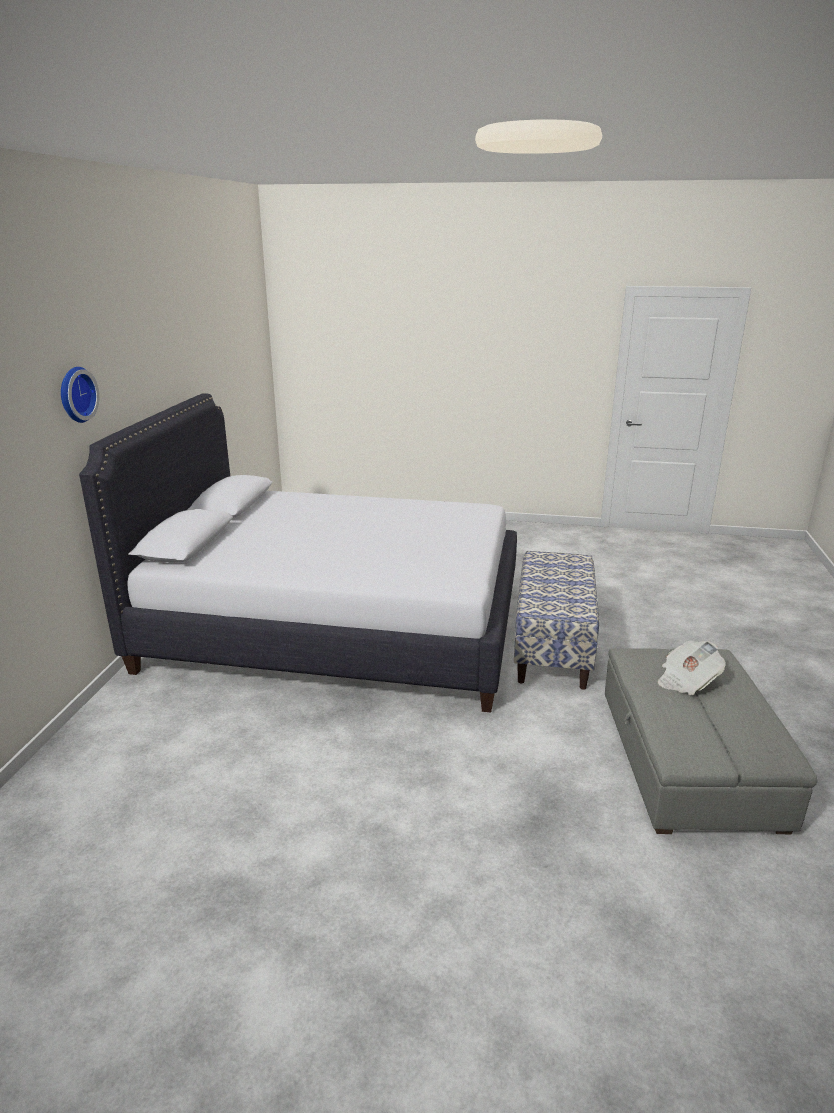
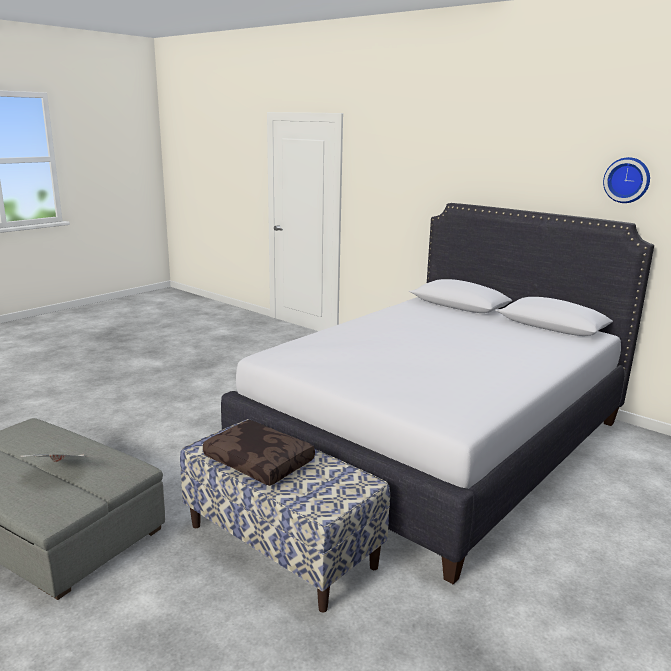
camera: 120 degrees right, 5 degrees down
wall clock [61,367,99,423] -> wall clock moved to [603,157,650,203]
none -> brown pillow [203,420,315,486]

